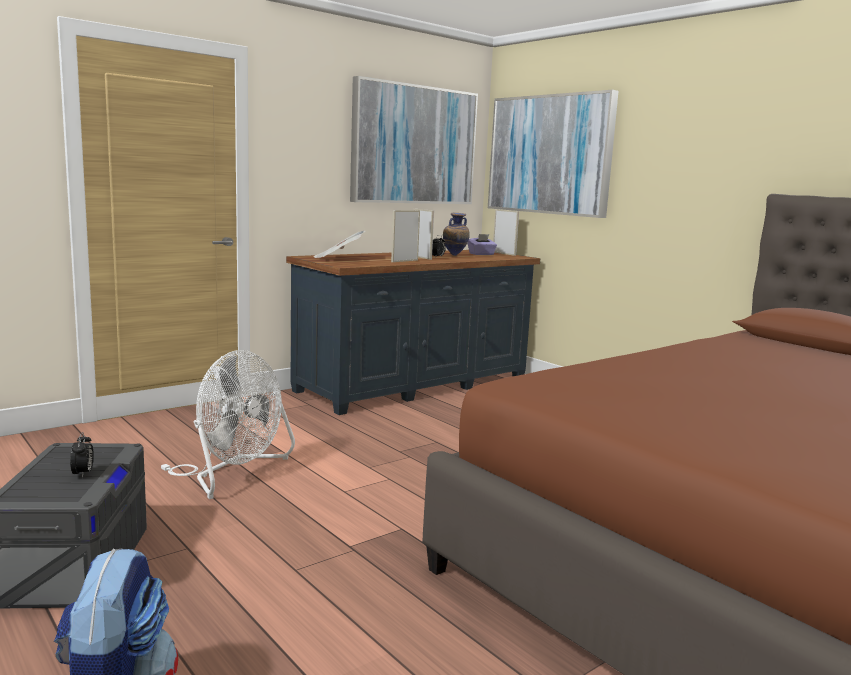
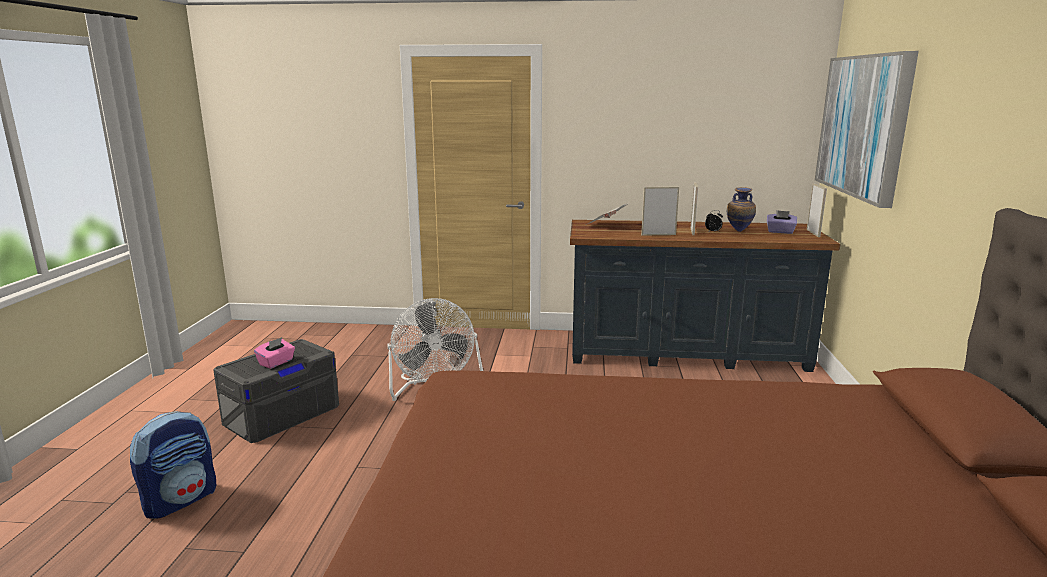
camera: 45 degrees right, 5 degrees up
alarm clock [70,432,94,478] -> pink tissue box [254,337,295,369]
picture [350,76,478,204] -> none

